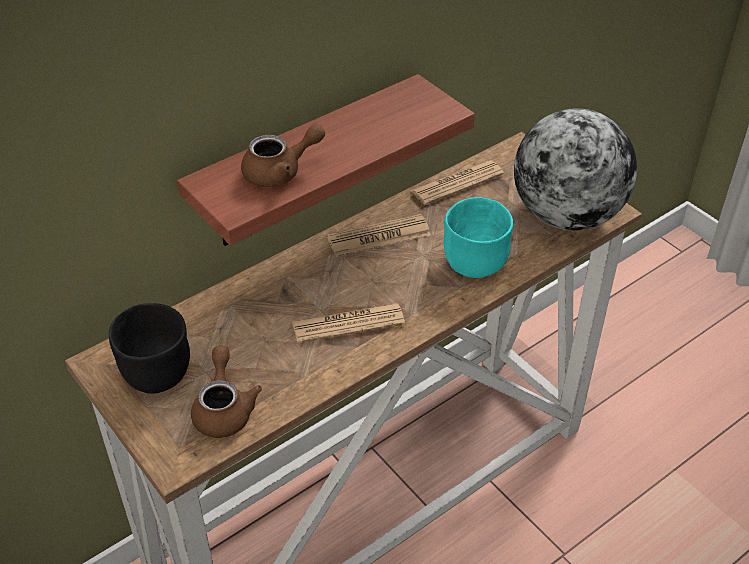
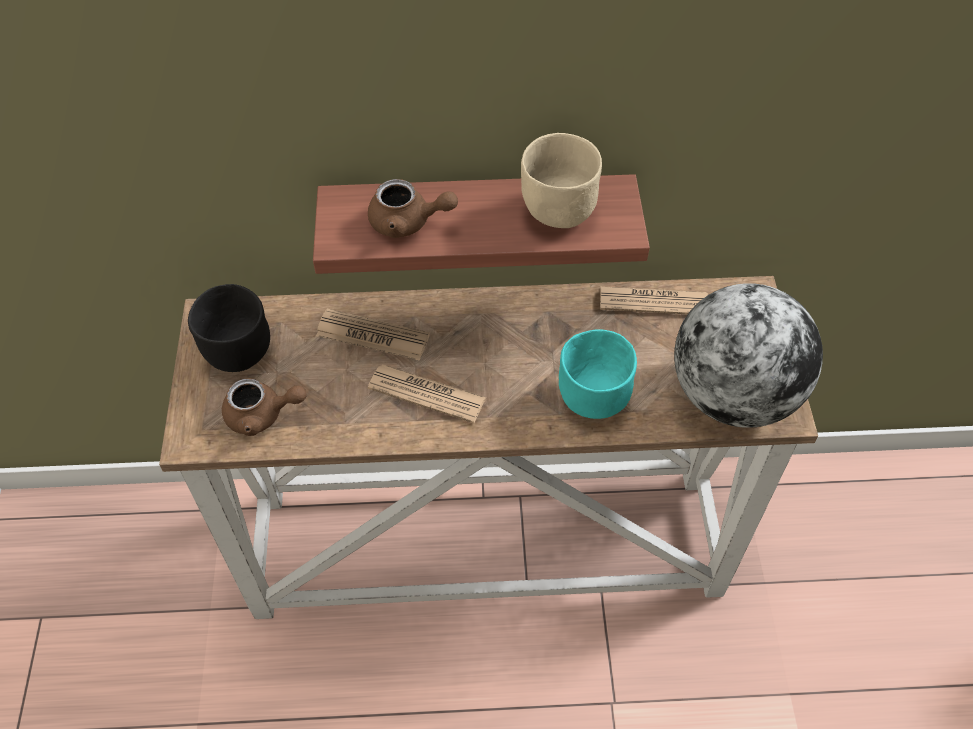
camera: 35 degrees right, 10 degrees up
brown teapot [191,346,262,438] -> brown teapot turned 60 degrees clockwise [222,378,307,436]
newspaper [327,214,431,257] -> newspaper moved to [316,309,430,361]
none -> beige bowl [521,133,602,228]

